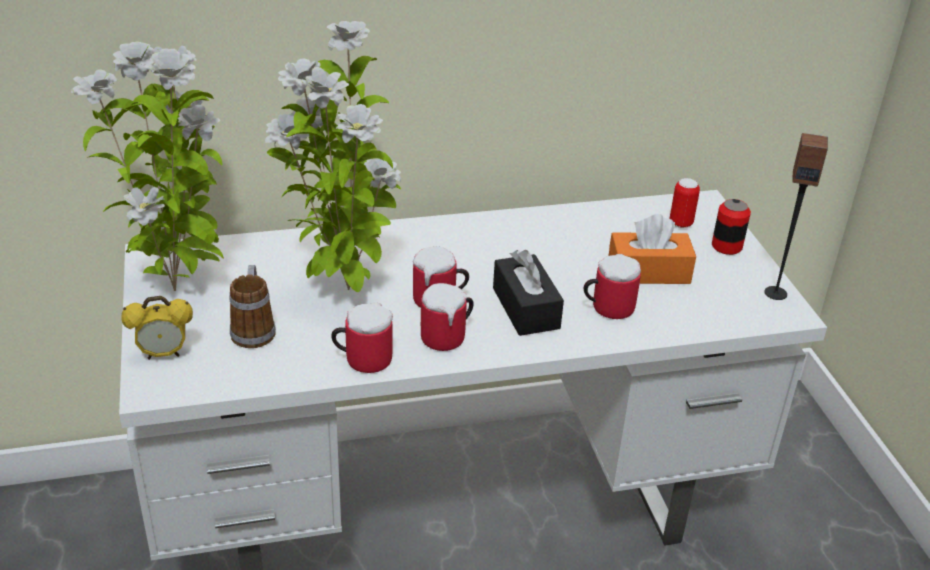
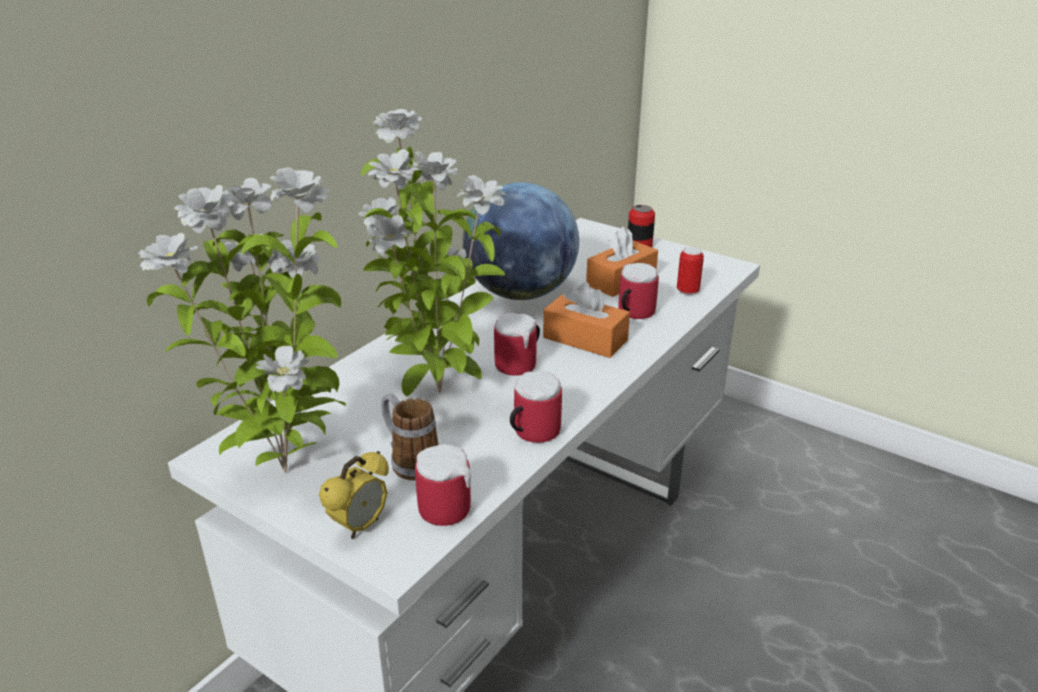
camera: 40 degrees left, 5 degrees down
mug [421,283,474,351] -> mug moved to [415,444,471,526]
black tissue box [493,250,564,336] -> orange tissue box [543,282,630,358]
can [670,178,700,228] -> can moved to [677,247,704,295]
speaker [764,133,828,300] -> none
none -> globe [463,182,579,300]

